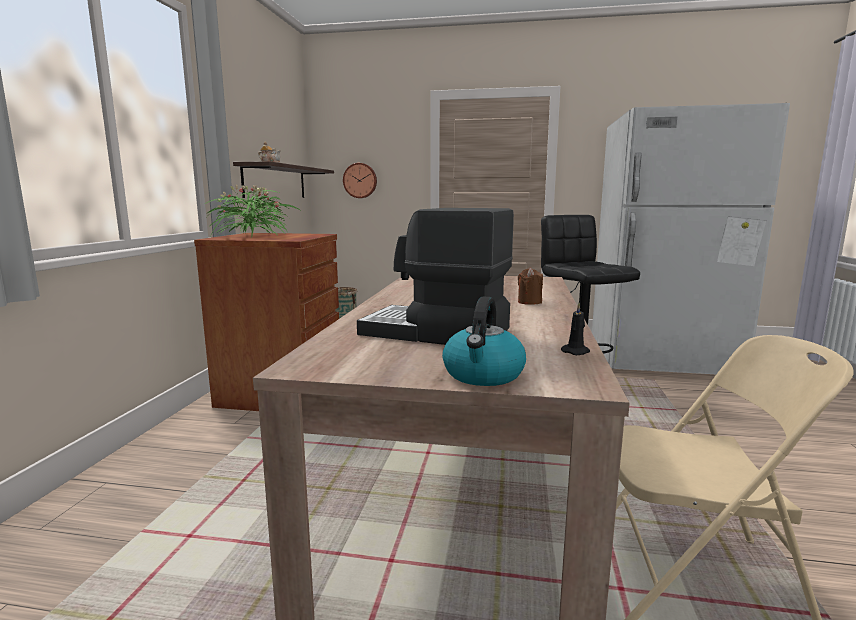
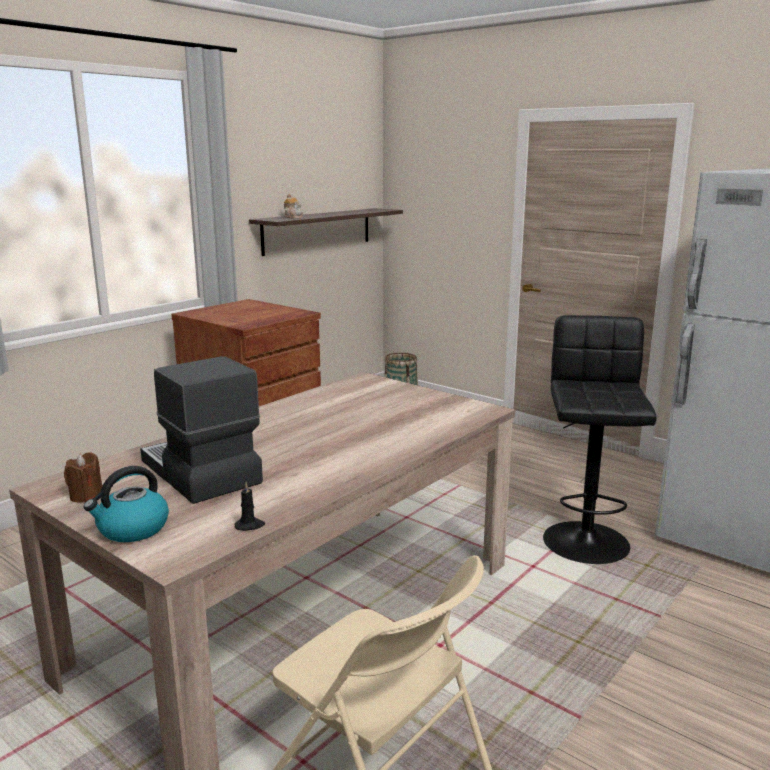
camera: 30 degrees right, 5 degrees up
potted plant [205,185,300,235] -> none
wall clock [343,163,377,198] -> none
brown candle [518,268,543,305] -> brown candle moved to [64,452,103,502]

